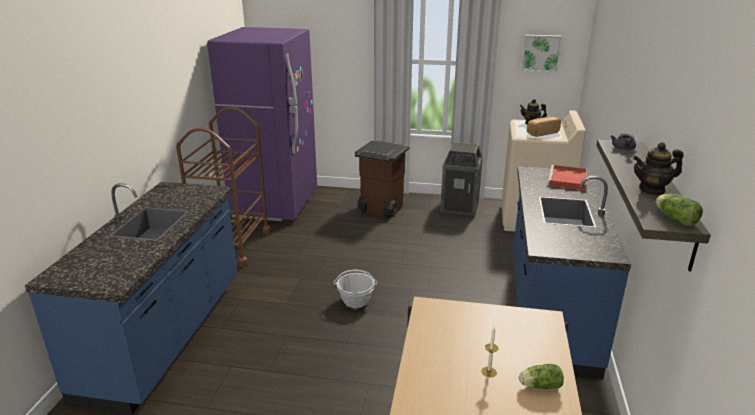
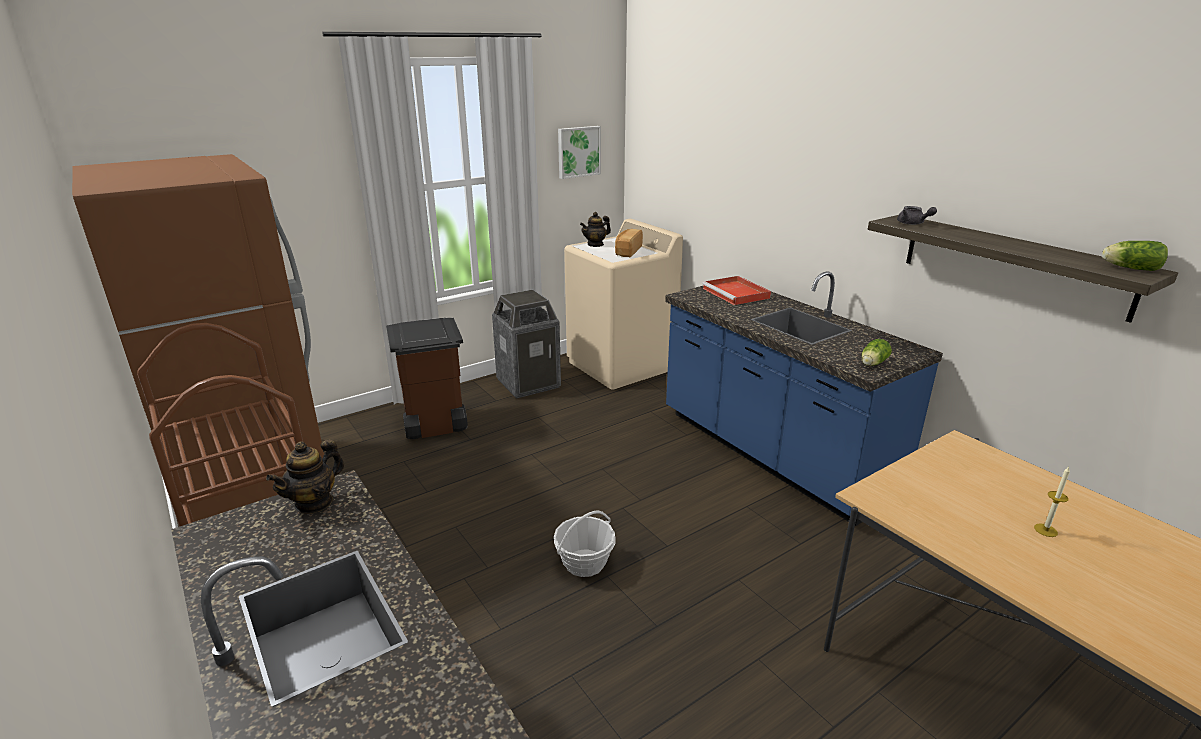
camera: 45 degrees left, 0 degrees up
purple fridge [207,27,317,221] -> brown fridge [72,154,324,522]
lettuce [519,364,564,389] -> lettuce moved to [861,339,892,366]
teapot [633,142,684,195] -> teapot moved to [266,440,344,514]

